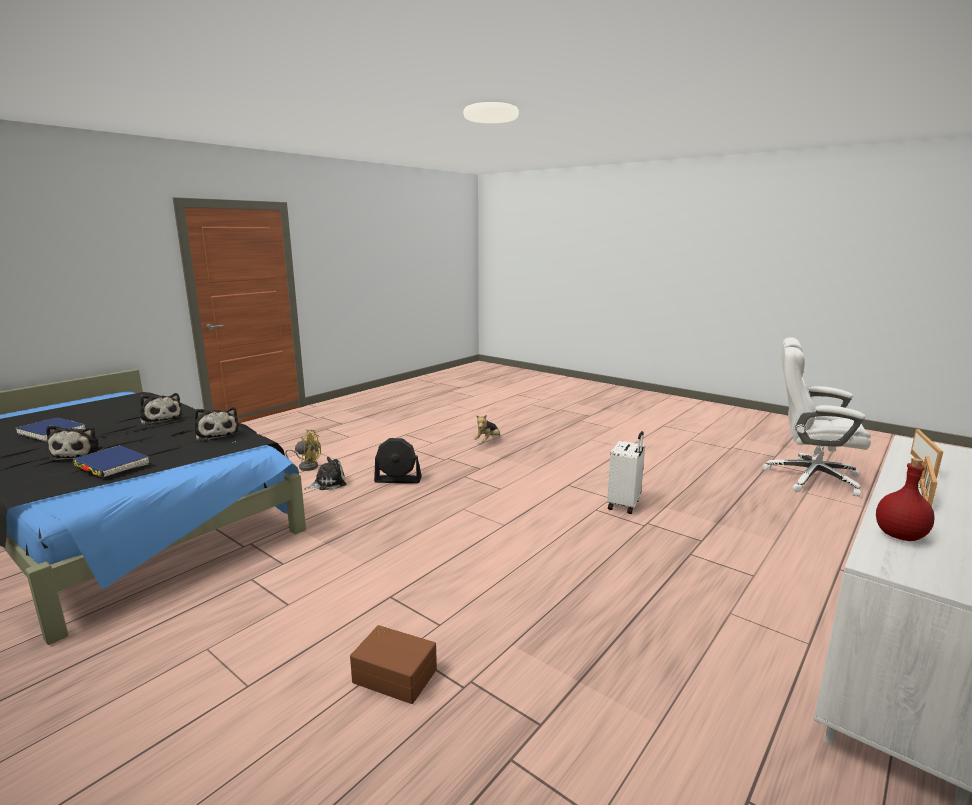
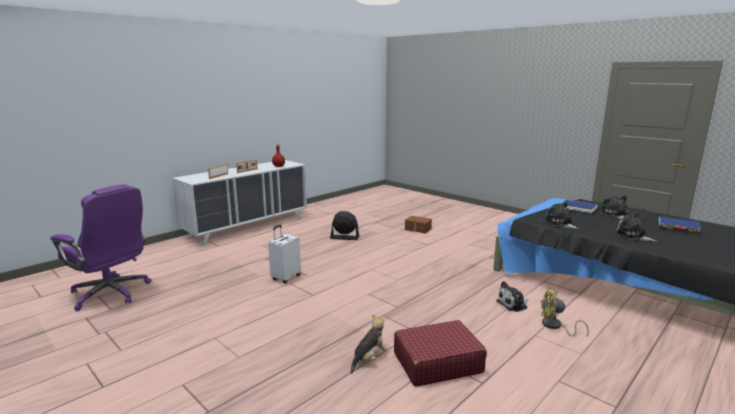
camera: 175 degrees left, 0 degrees up
black fan [374,438,422,483] -> black fan moved to [330,211,359,240]
white office chair [763,337,871,497] -> purple office chair [50,184,152,311]
none -> red suitcase [394,320,487,387]

